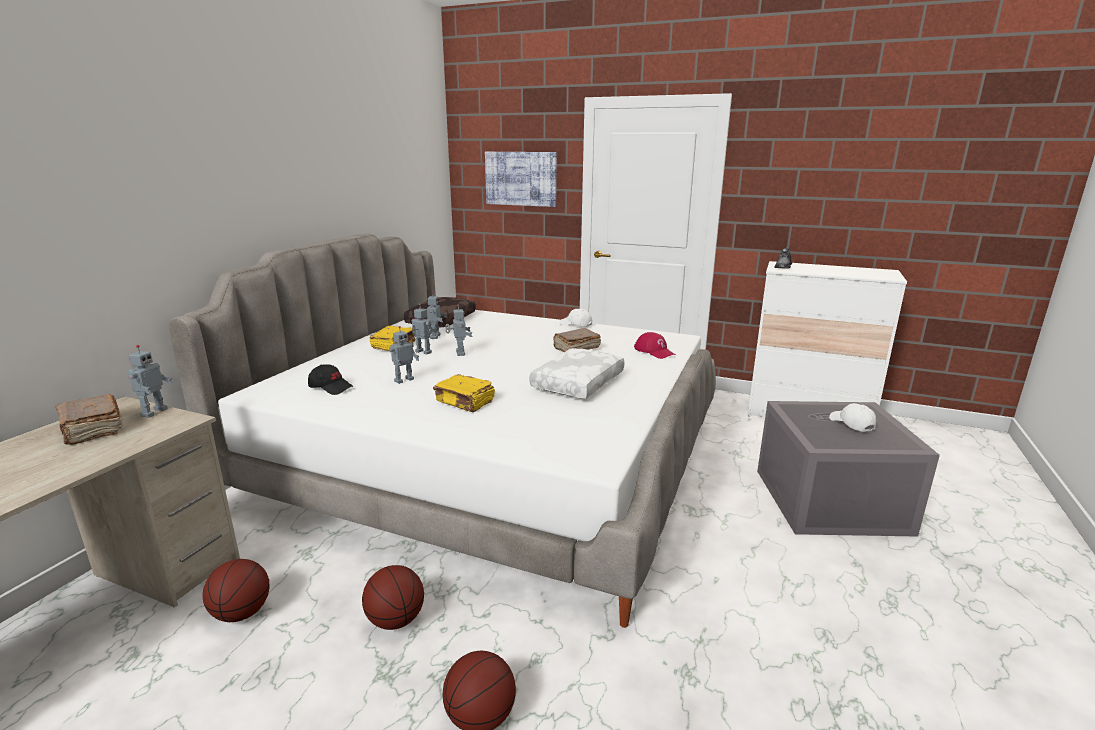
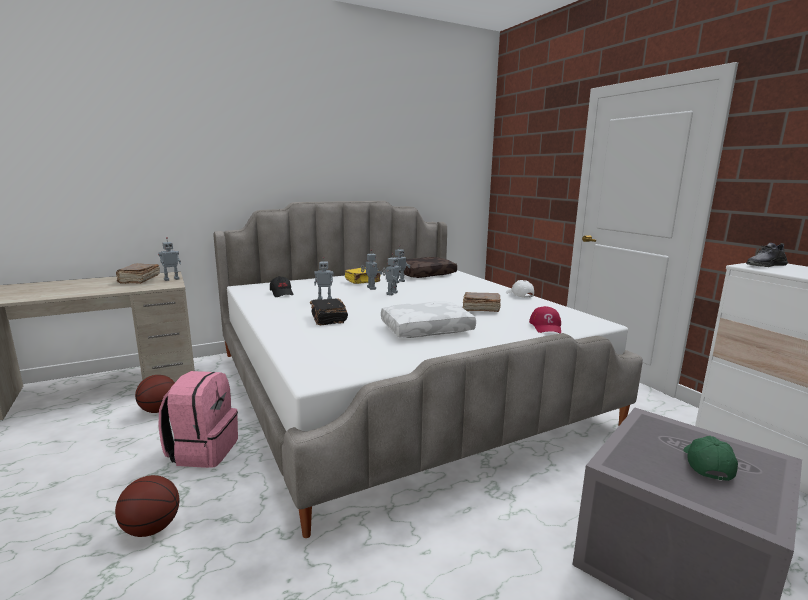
camera: 40 degrees right, 5 degrees down
basketball [362,565,424,630] -> pink backpack [158,371,238,468]
yellow book [433,374,495,412] -> black book [310,298,348,325]
picture [485,152,557,207] -> none
white cap [829,403,876,432] -> green cap [683,436,738,481]

